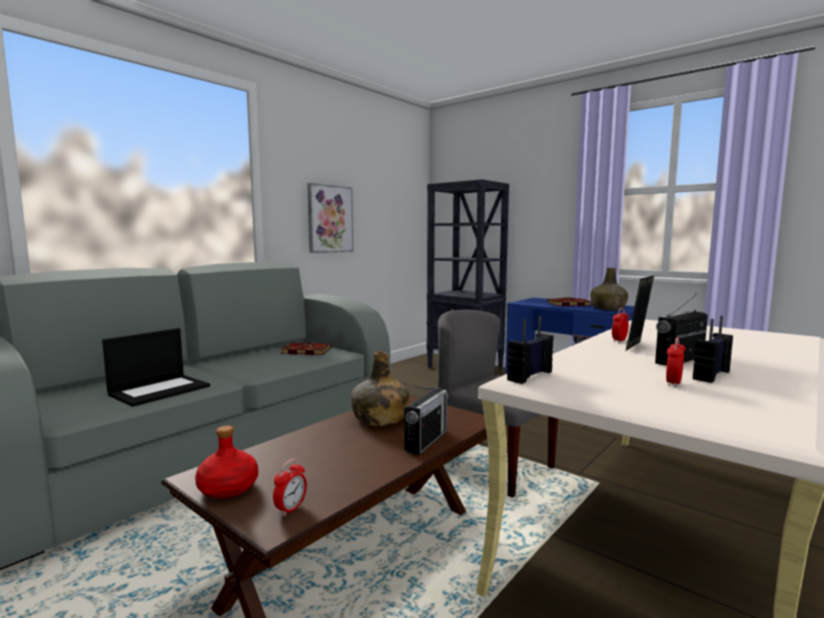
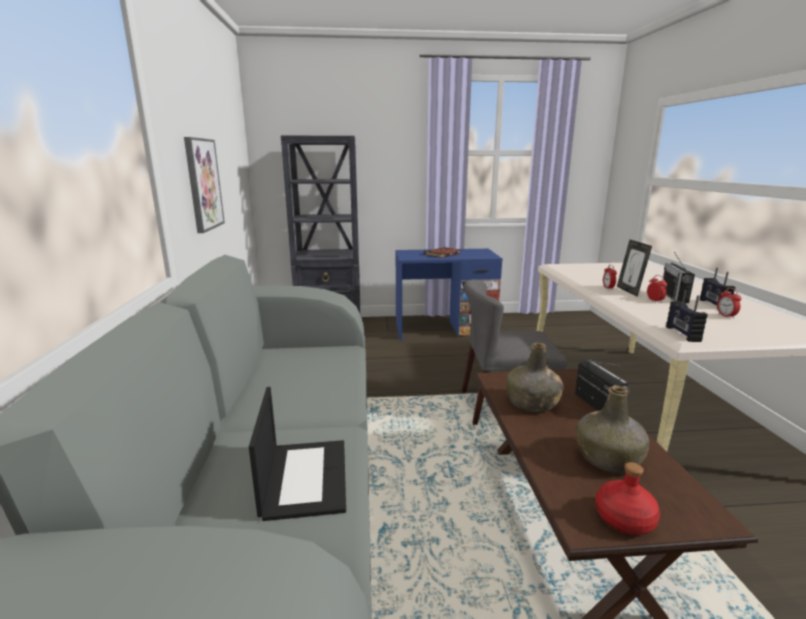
camera: 45 degrees left, 10 degrees up
alarm clock [273,459,307,517] -> alarm clock moved to [647,275,667,303]
book [281,342,332,355] -> none
green bottle [590,268,628,310] -> green bottle moved to [576,385,650,473]

